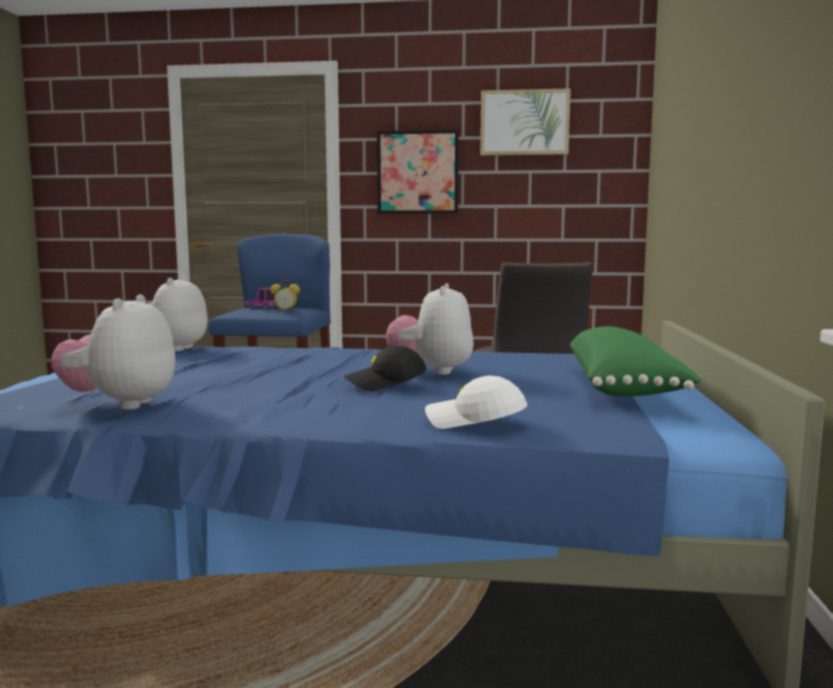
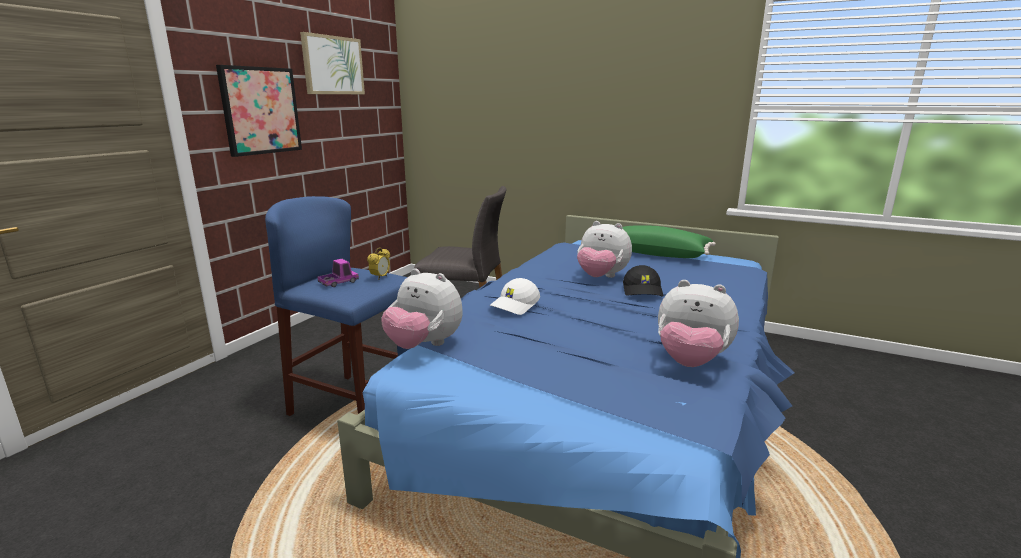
camera: 70 degrees left, 10 degrees up
white cap [425,375,527,429] -> white cap moved to [489,278,540,315]

